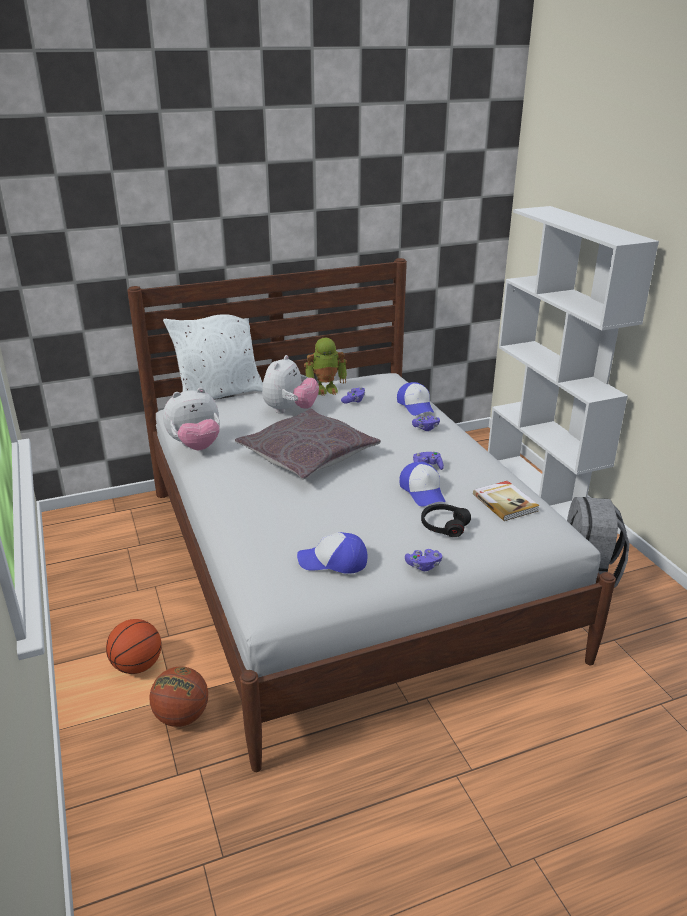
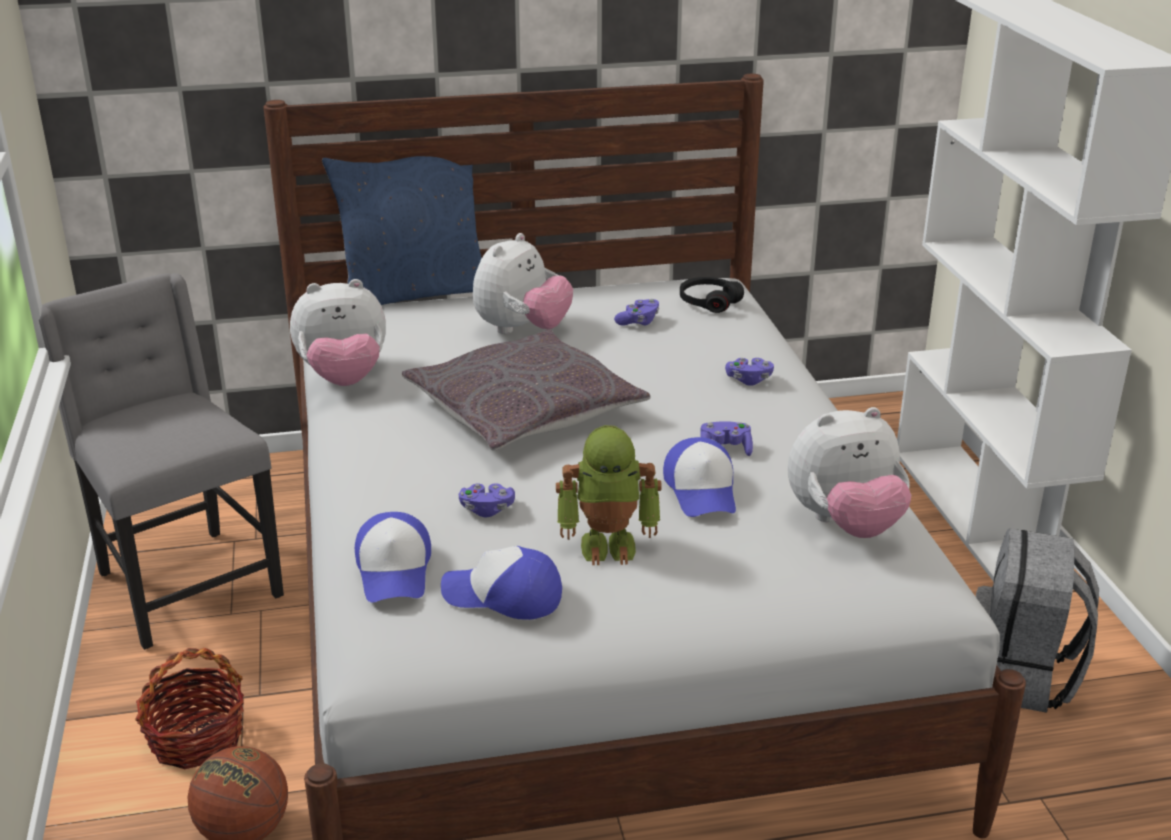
camera: 10 degrees right, 0 degrees up
basketball [106,619,162,674] -> basket [135,648,244,769]
white pillow [163,314,263,399] -> blue pillow [322,156,482,305]
toy robot [304,338,347,396] -> toy robot moved to [556,425,662,565]
cap [397,382,434,416] -> cap moved to [355,512,431,603]
purple game controller [405,549,442,571] -> purple game controller moved to [459,483,515,517]
black headphones [421,504,471,537] -> black headphones moved to [680,277,744,313]
book [473,481,539,521] -> plush toy [788,407,911,538]
none -> grey chair [39,273,284,650]

